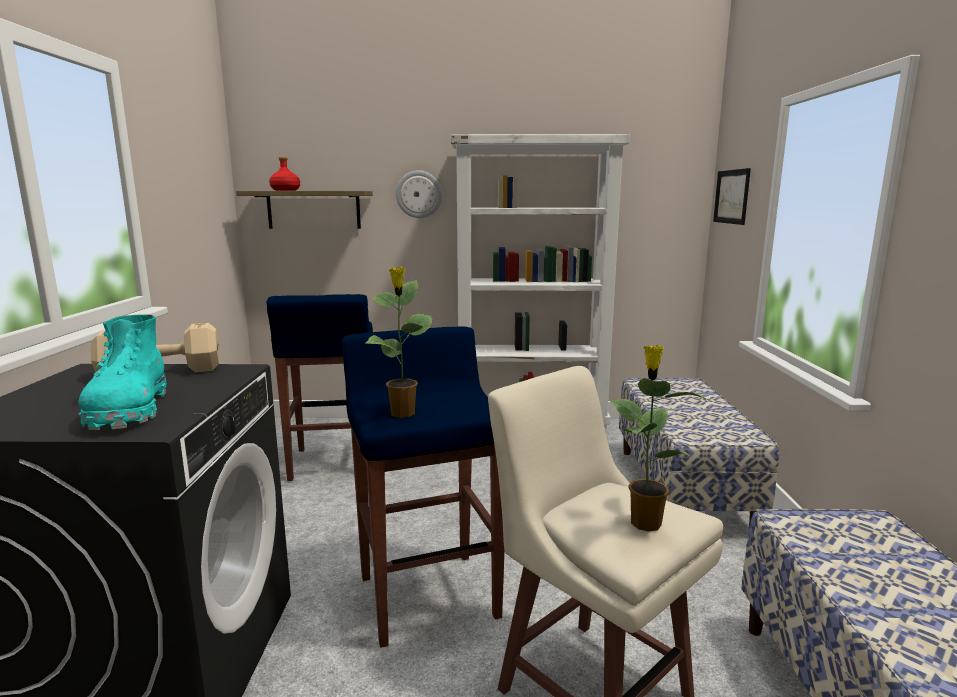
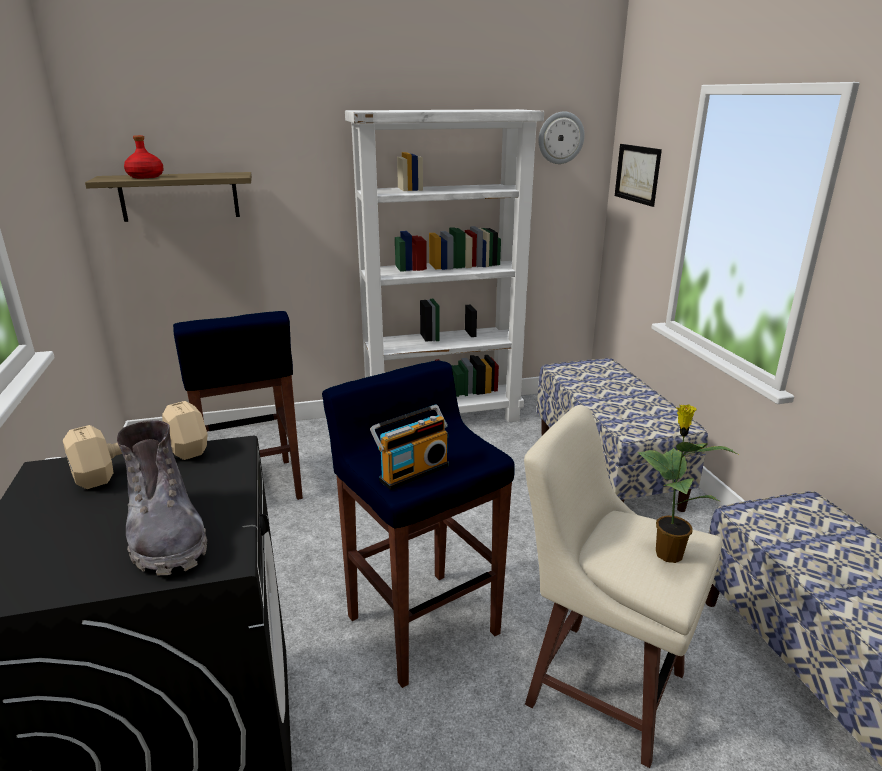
camera: 15 degrees left, 10 degrees up
turquoise boot [78,314,167,430] -> grey boot [117,420,207,576]
potted plant [366,267,432,418] -> radio [370,405,449,490]
wall clock [396,170,442,218] -> wall clock moved to [539,111,585,164]

